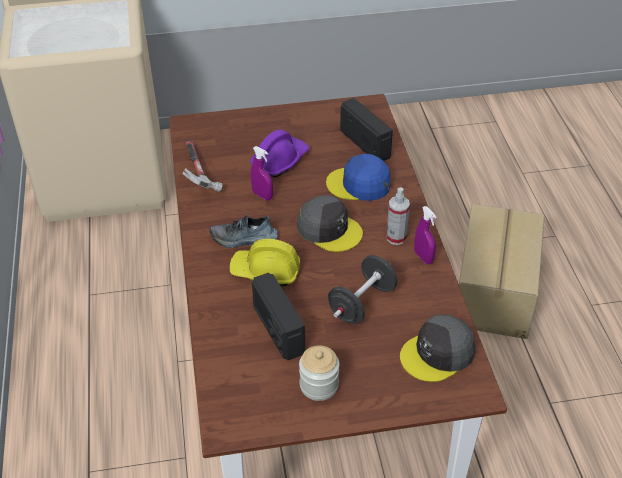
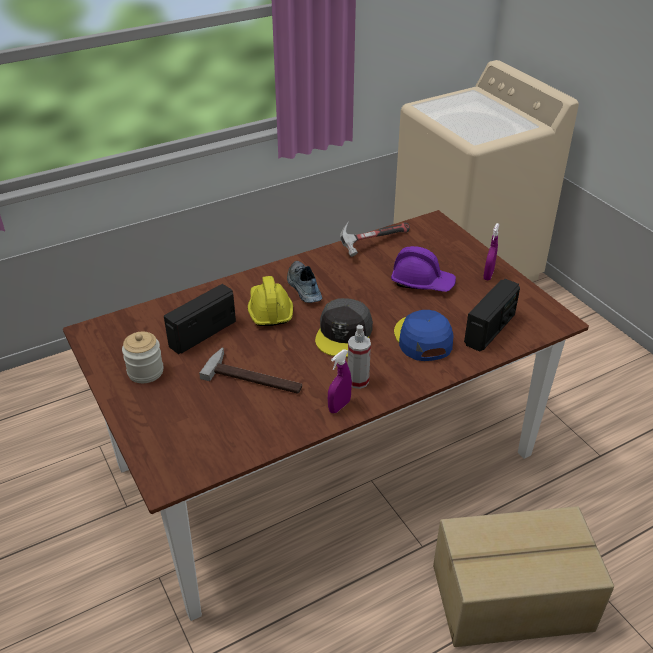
camera: 70 degrees right, 5 degrees down
purple spray bottle [251,146,273,200] -> purple spray bottle moved to [483,223,499,280]
black dumbbell [328,255,398,324] -> hammer [199,347,302,394]
grey cap [400,315,476,382] -> none

